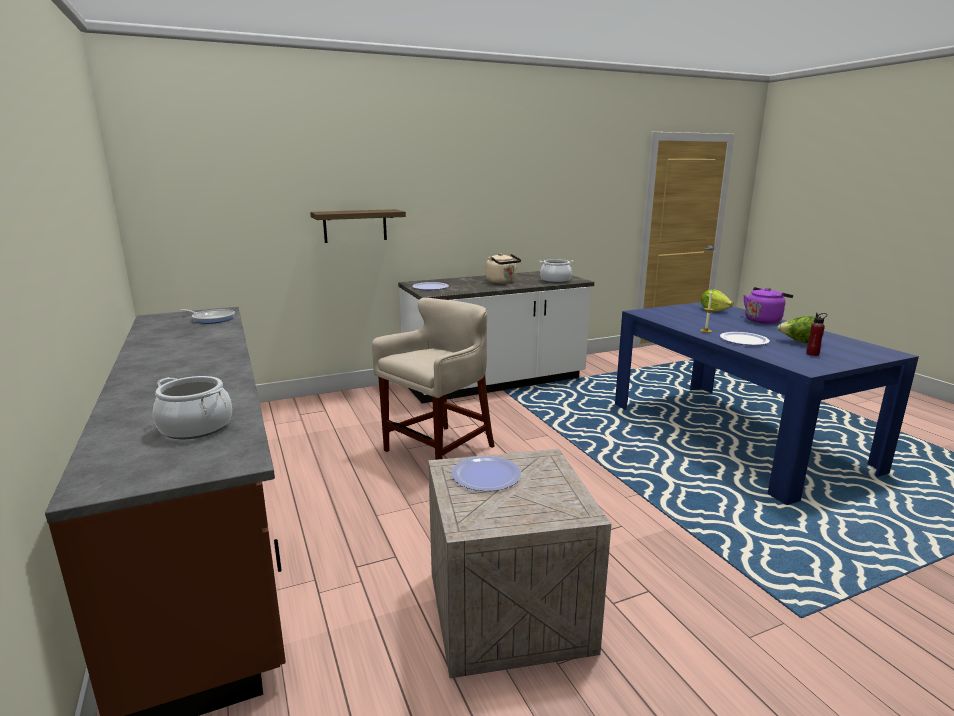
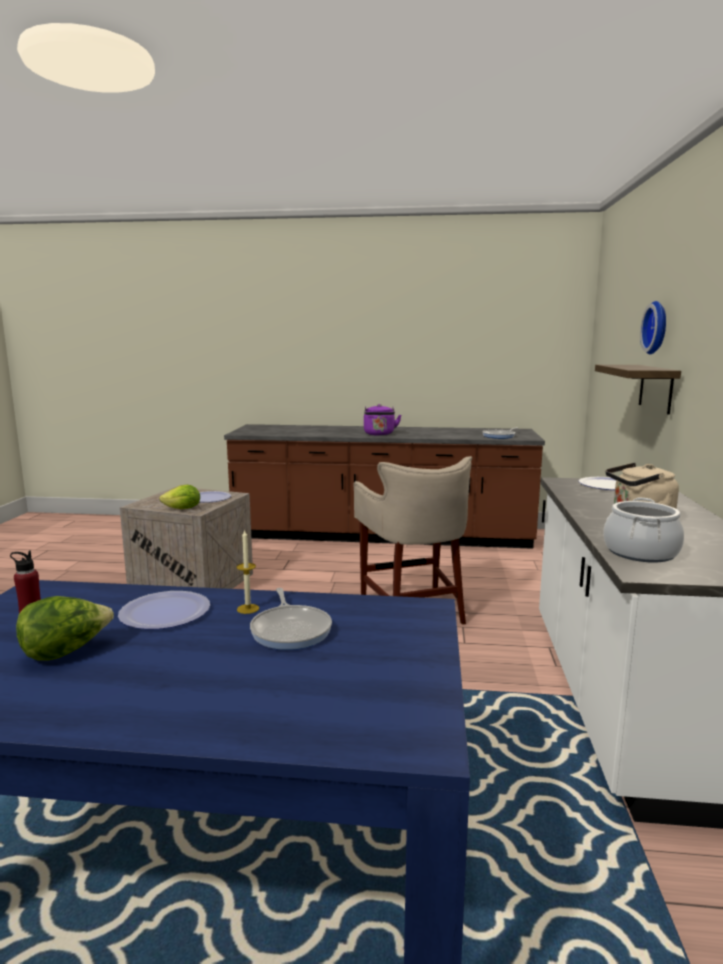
camera: 120 degrees right, 5 degrees down
cooking pot [153,376,232,439] -> none
lettuce [701,289,733,311] -> lettuce moved to [159,485,200,509]
purple kettle [743,287,793,324] -> purple kettle moved to [364,404,401,436]
none -> frying pan [250,588,332,650]
none -> wall clock [640,301,666,354]

